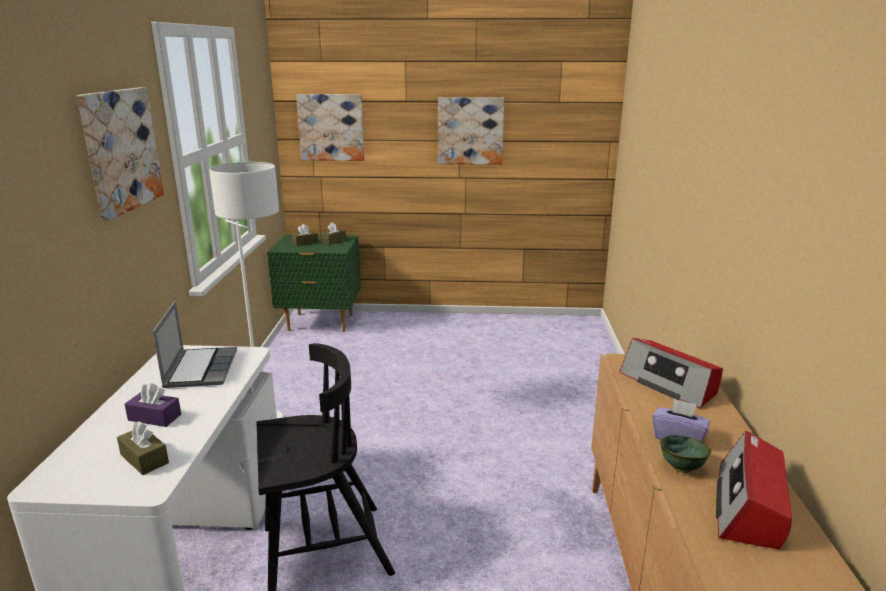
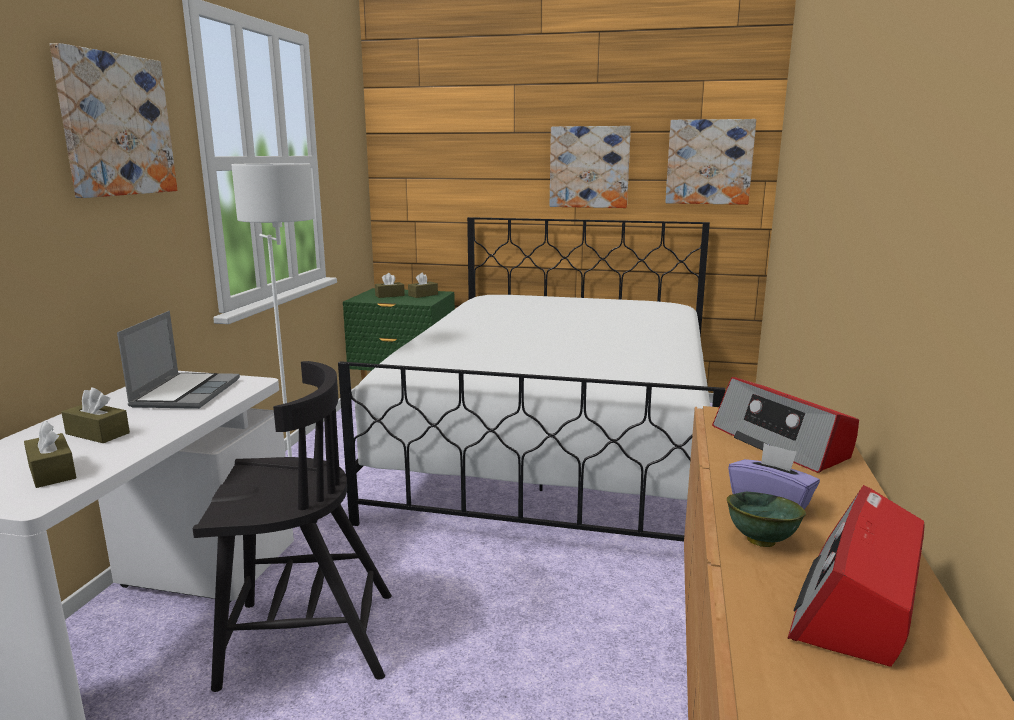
camera: 10 degrees right, 5 degrees down
purple tissue box [125,383,181,427] -> brown tissue box [61,387,130,443]
picture [296,94,365,161] -> picture moved to [665,119,756,205]
none -> white bed [338,217,725,542]

